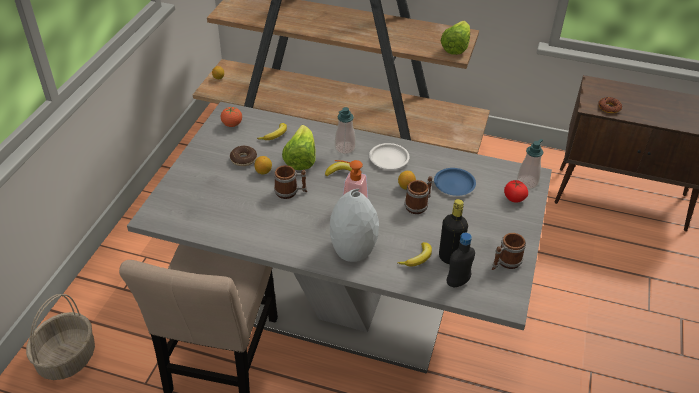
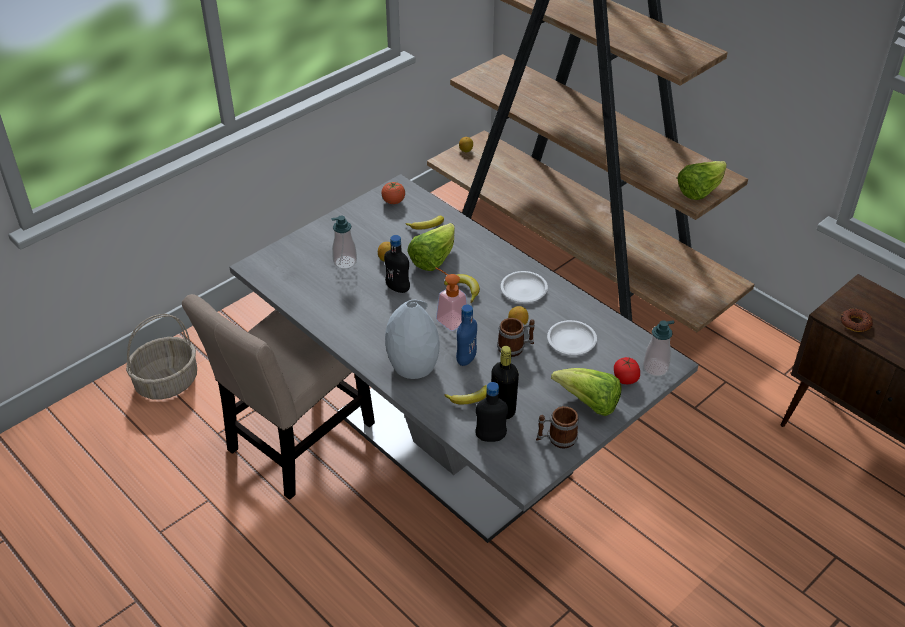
camera: 30 degrees right, 0 degrees up
donut [230,146,257,166] -> none
mug [274,165,307,199] -> black bottle [384,235,410,293]
soap dispenser [335,107,356,154] -> soap dispenser moved to [331,216,357,269]
blue plate [434,168,476,196] -> white plate [547,320,597,355]
none -> blue bottle [456,304,477,366]
none -> lettuce [551,368,621,416]

